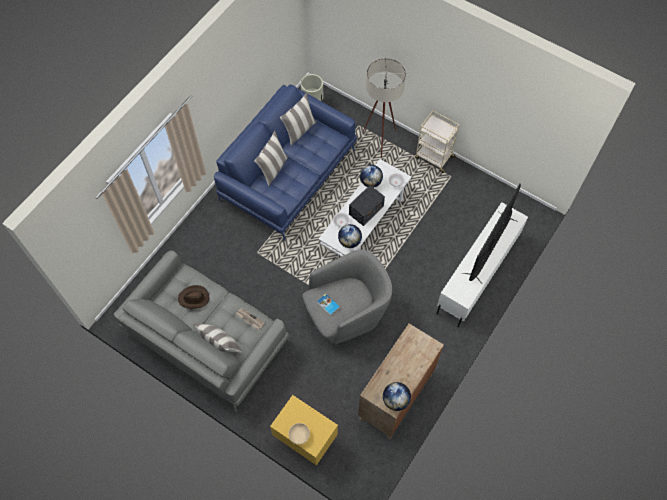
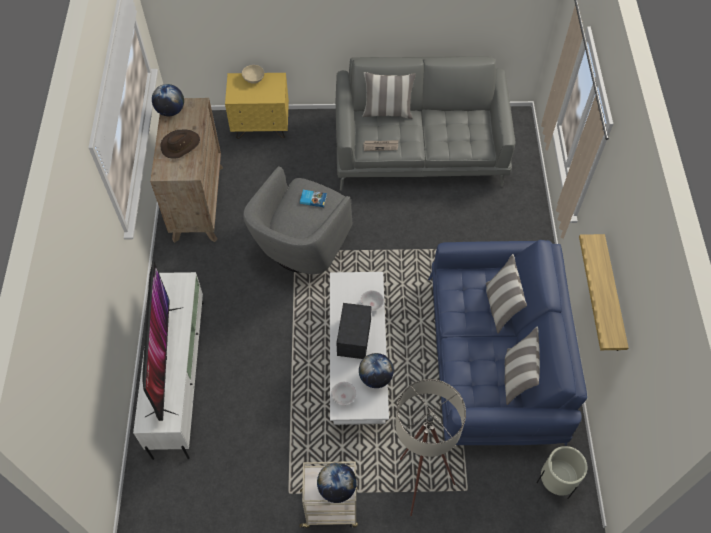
camera: 145 degrees right, 5 degrees down
brown hat [178,285,209,309] -> brown hat moved to [161,130,200,159]
globe [338,224,362,248] -> globe moved to [317,462,357,503]
none -> shelf [579,234,629,351]

